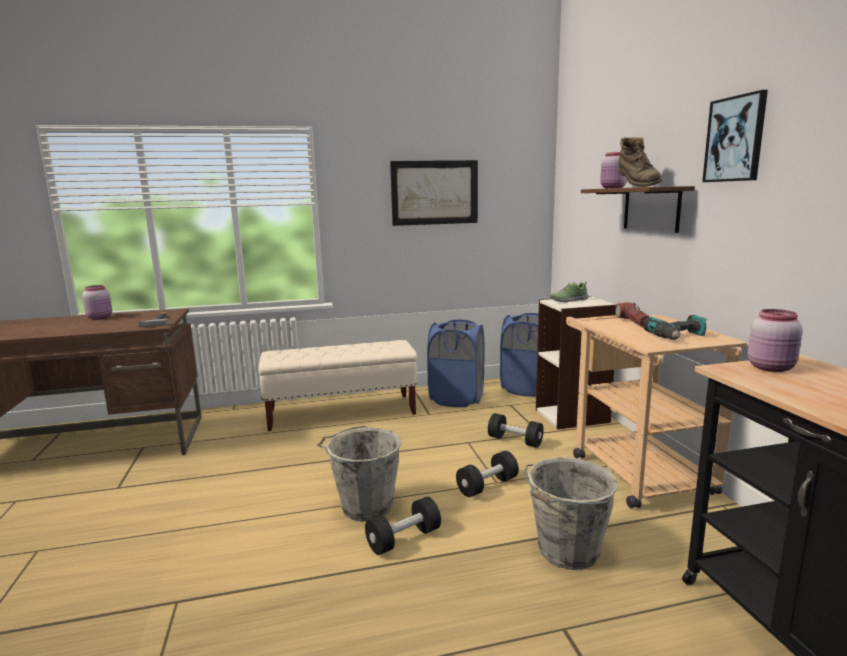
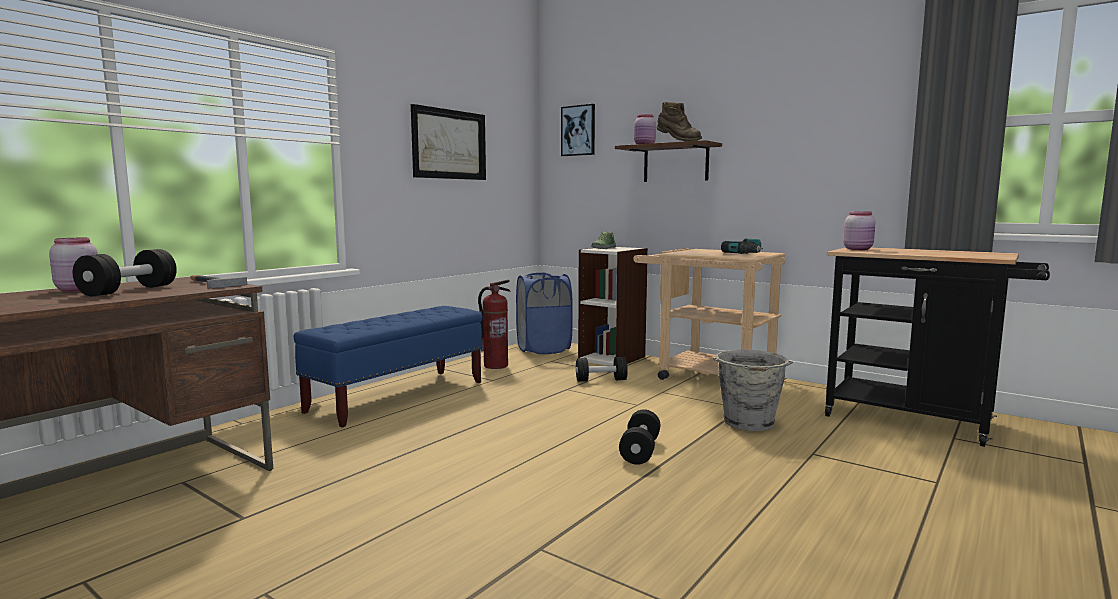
camera: 40 degrees left, 5 degrees down
beige bench [258,340,417,431] -> blue bench [293,306,483,428]
grey bucket [317,426,402,522] -> none
blue laundry basket [427,320,484,407] -> fire extinguisher [478,280,511,369]
black dumbbell [456,451,519,497] -> black dumbbell moved to [73,249,177,296]
flashlight [615,302,649,327] -> none
picture [702,90,768,182] -> picture moved to [561,104,595,156]

